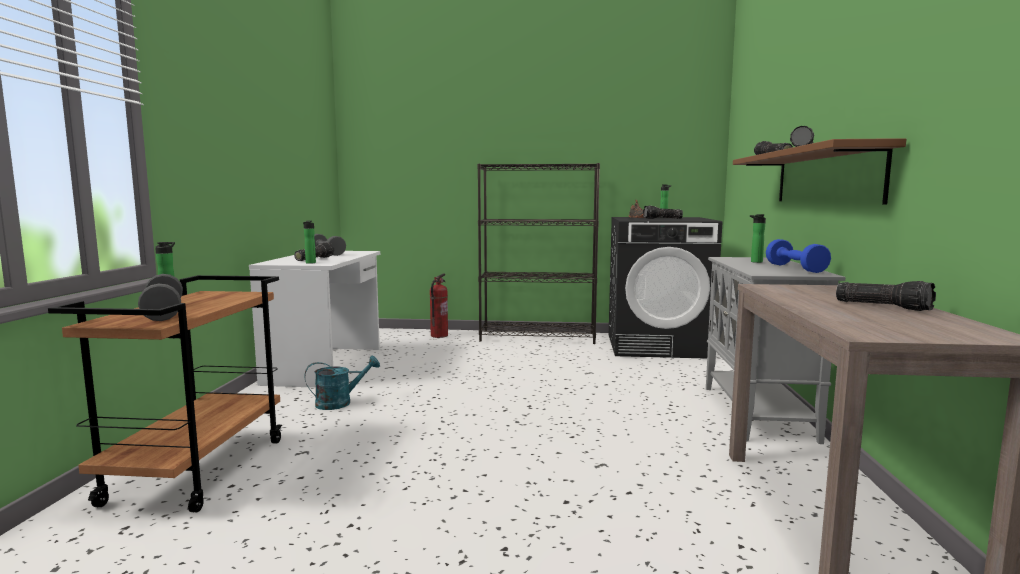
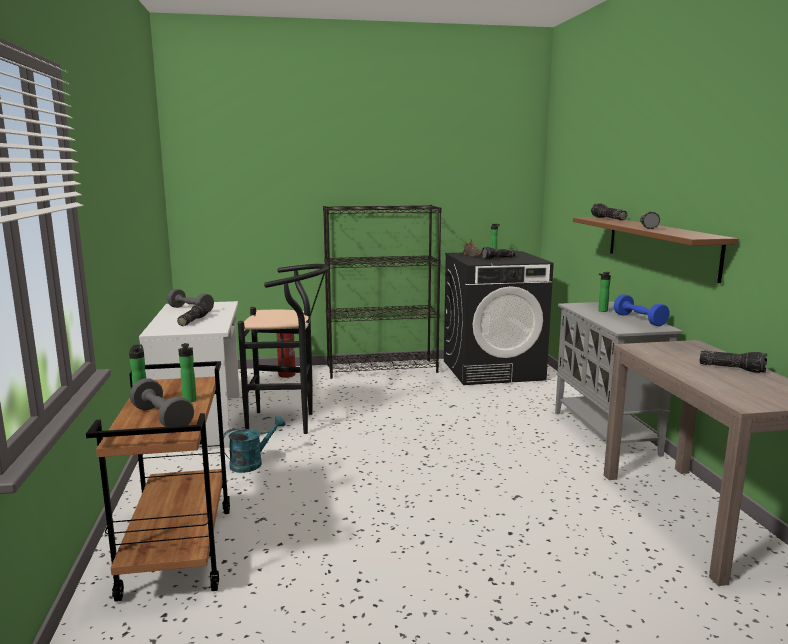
camera: 15 degrees left, 5 degrees up
bottle [303,220,316,264] -> bottle moved to [178,343,197,402]
none -> black stool [238,264,329,434]

